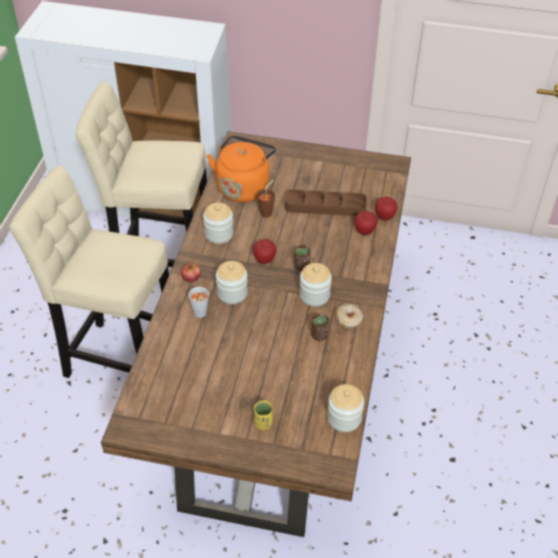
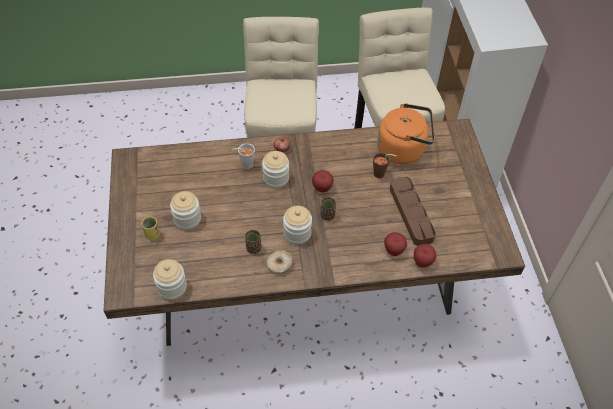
camera: 70 degrees right, 5 degrees up
jar [203,203,234,244] -> jar moved to [170,191,201,230]

